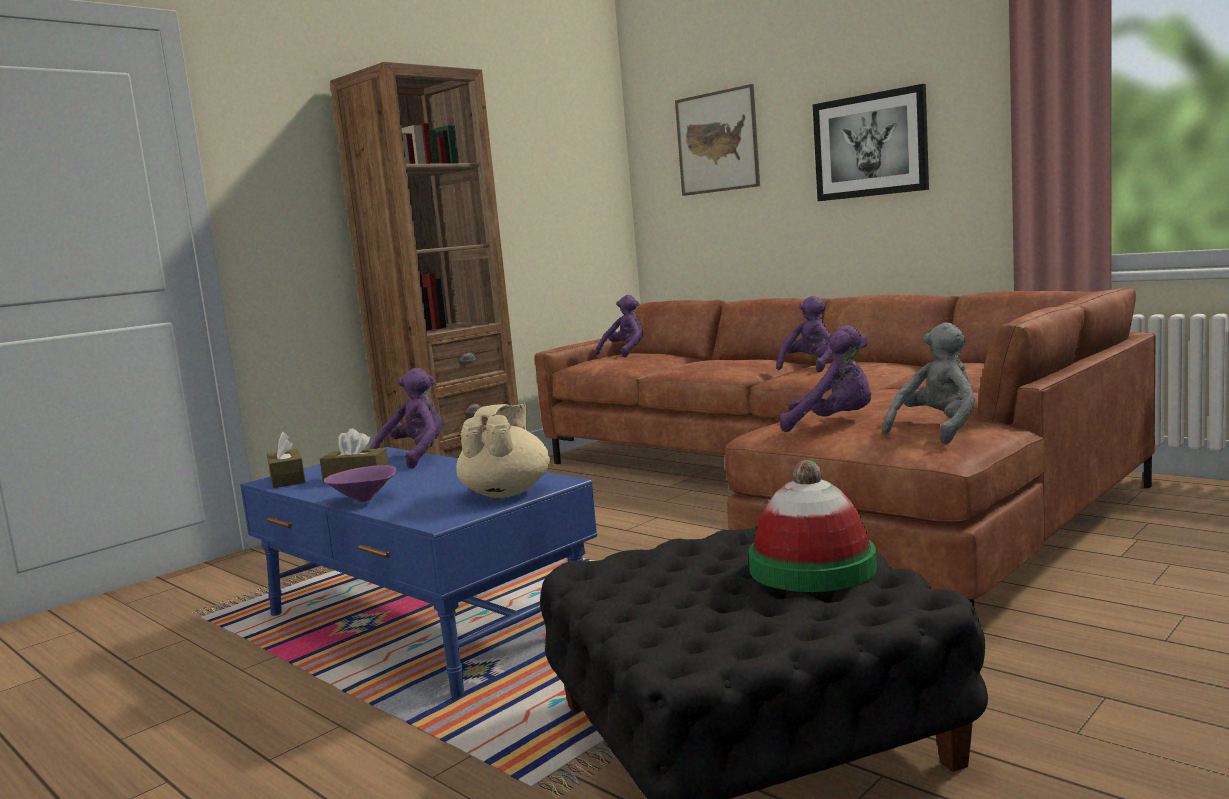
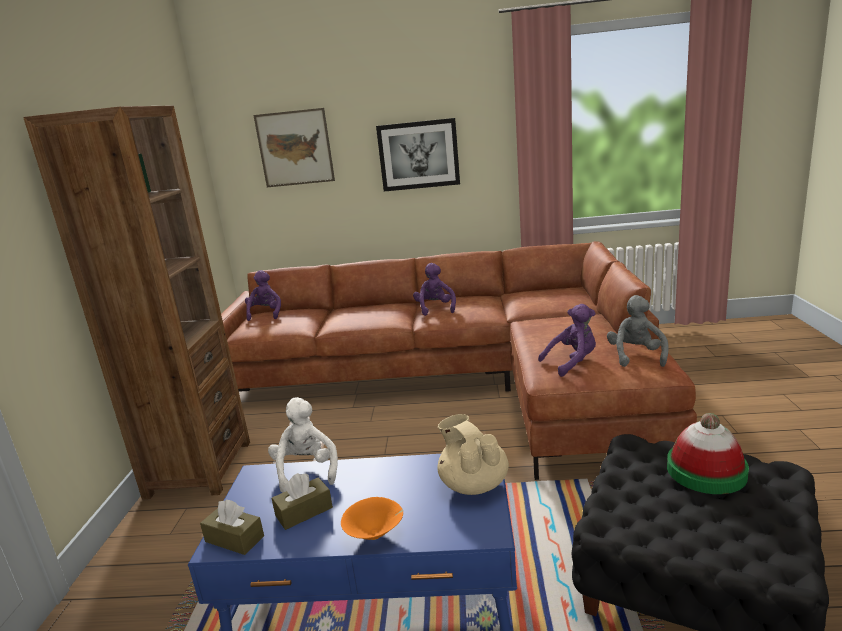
camera: 40 degrees left, 10 degrees up
purple bowl [324,465,396,502] -> orange bowl [341,497,403,540]
purple plush toy [370,368,442,469] -> white plush toy [268,397,338,493]

